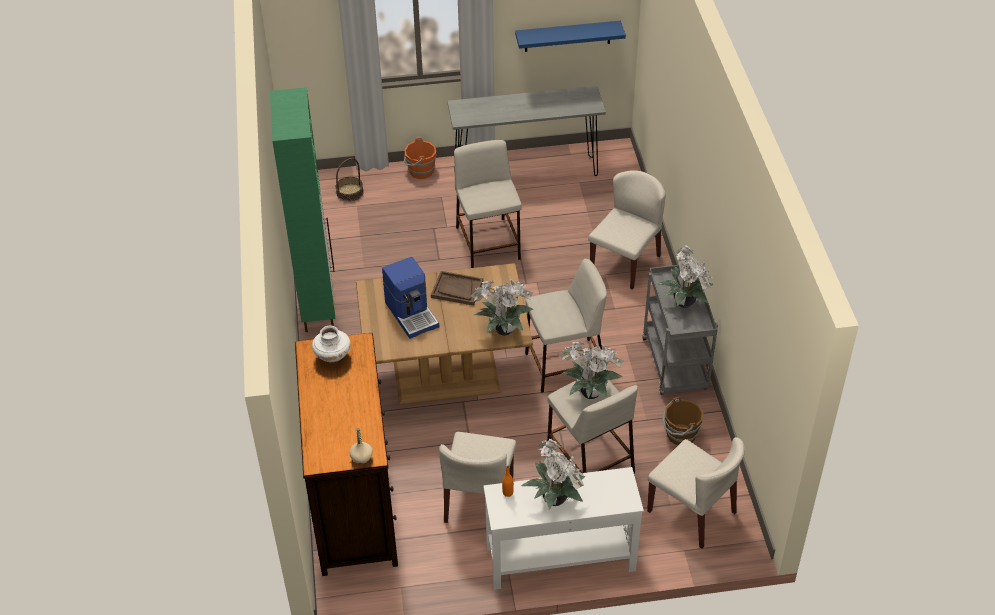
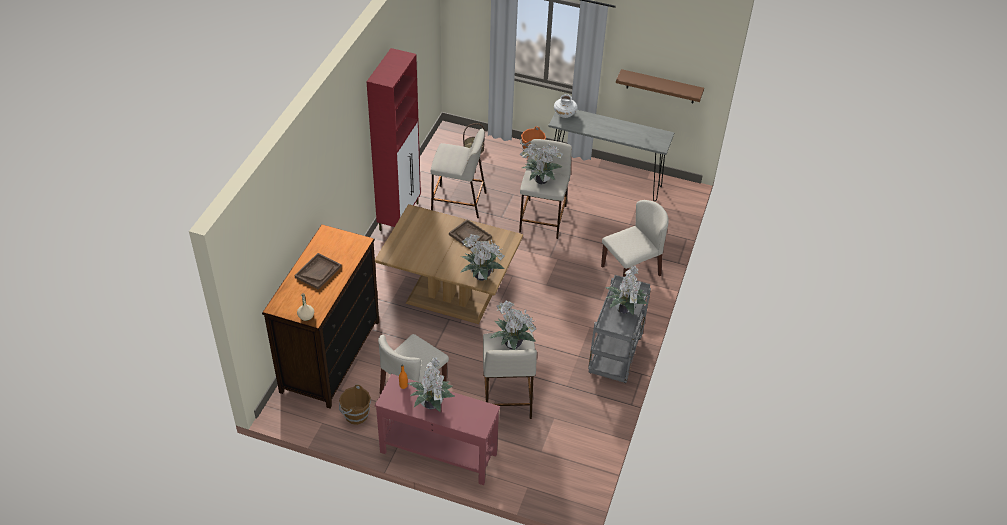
camera: 25 degrees right, 0 degrees up
green cabinet [270,87,335,332] -> red cabinet [366,48,421,231]
white vase [312,326,351,362] -> white vase moved to [554,94,577,118]
coffee machine [382,257,439,339] -> none
white console table [483,467,644,590] -> red console table [375,374,500,485]
blue shelf [515,21,626,52] -> brown shelf [616,69,704,103]
beige stool [525,259,607,393] -> beige stool moved to [431,129,487,218]
beige chair [647,437,745,549] -> none
brown bucket [662,397,704,445] -> brown bucket moved to [339,385,371,425]
none -> brown tray [294,253,342,290]
none -> potted plant [519,143,564,184]

